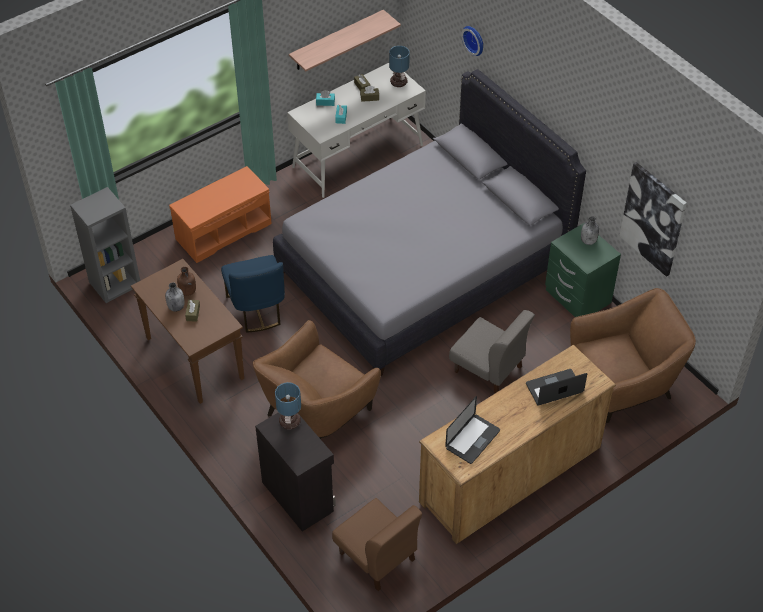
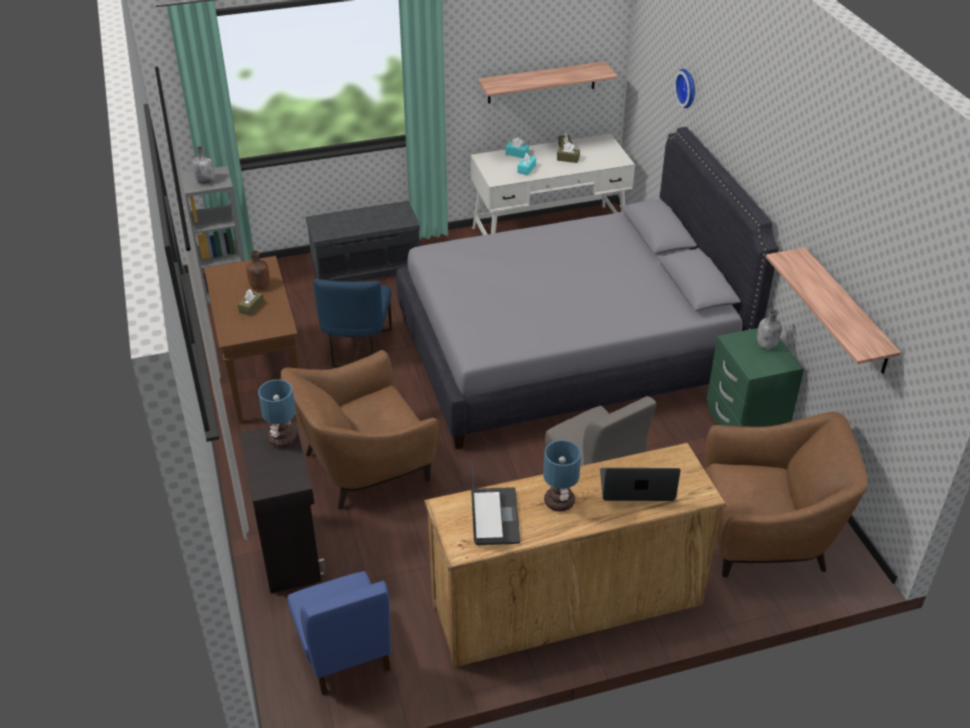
camera: 20 degrees right, 10 degrees down
grey bottle [165,282,185,312] -> grey bottle moved to [192,146,215,184]
orange bench [169,166,272,263] -> grey bench [306,201,420,282]
brown chair [332,498,422,591] -> blue chair [288,571,391,695]
table lamp [389,46,410,87] -> table lamp moved to [543,440,581,512]
laptop [445,396,500,464] -> laptop turned 60 degrees counterclockwise [471,459,520,545]
picture [619,162,687,277] -> shelf [766,247,901,374]

